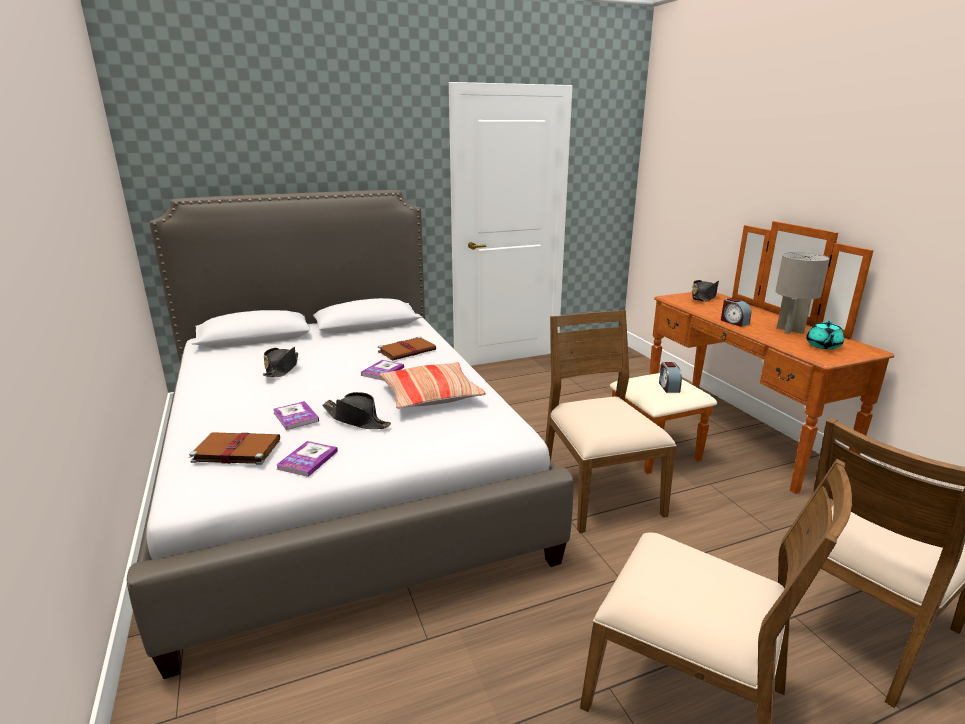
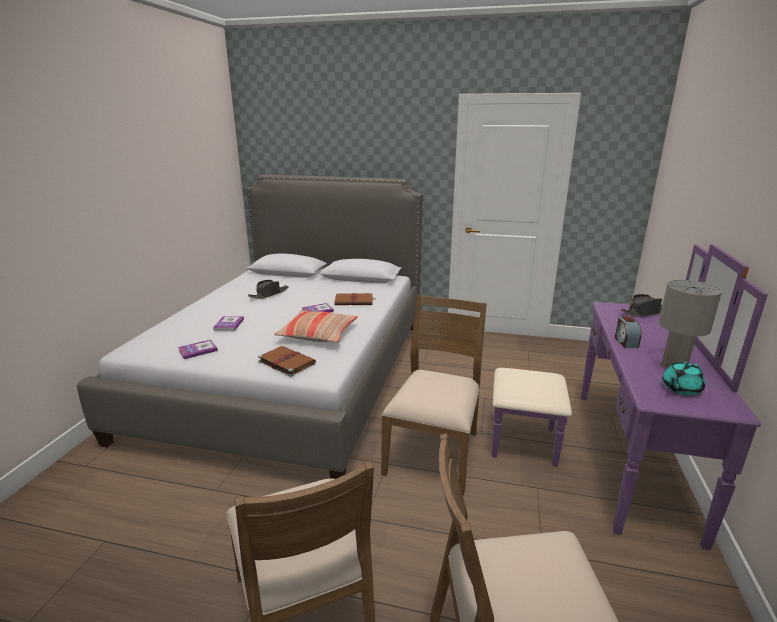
camera: 35 degrees right, 0 degrees up
brown book [188,432,280,465] -> brown book moved to [258,346,316,377]
black hat [322,392,391,429] -> none
brown dresser [610,221,894,494] -> purple dresser [492,244,768,551]
alarm clock [659,362,682,393] -> none

